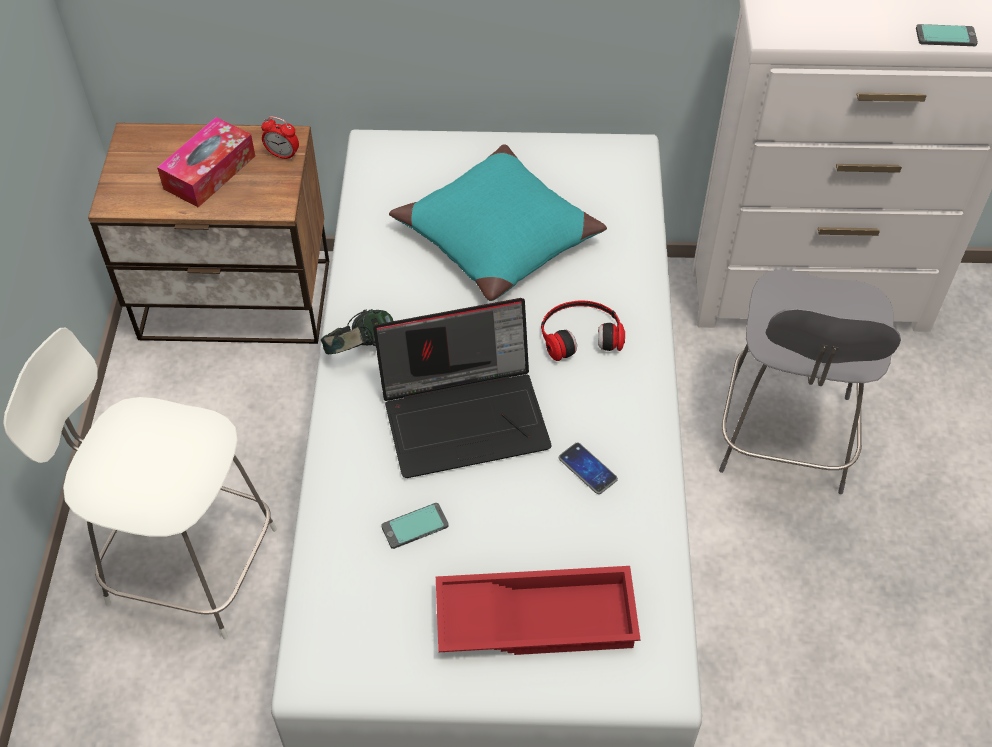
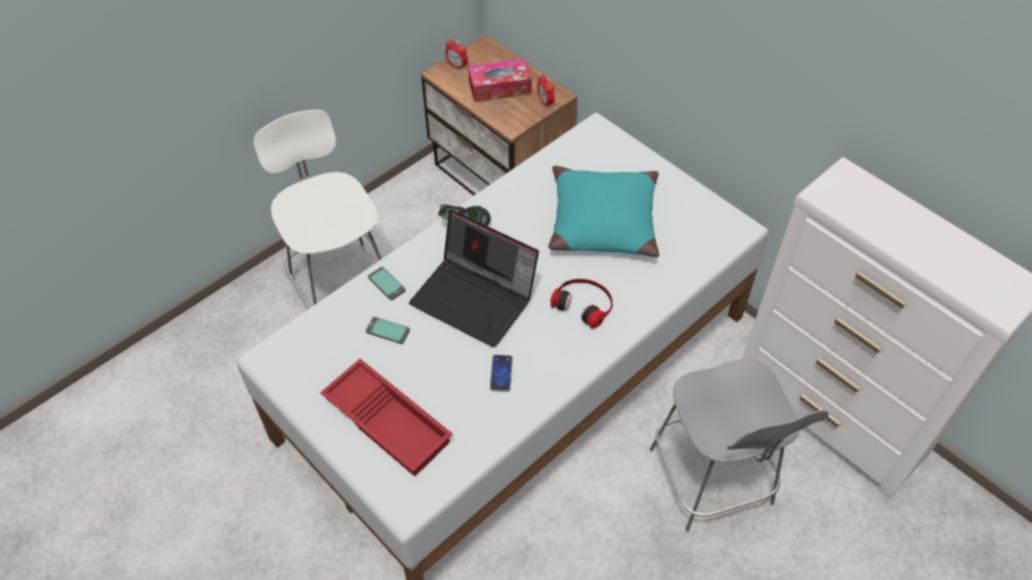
camera: 45 degrees right, 0 degrees up
grey chair [719,270,901,494] -> grey chair turned 75 degrees counterclockwise [650,358,829,532]
phone [916,24,978,46] -> phone moved to [368,267,406,300]
none -> alarm clock [445,39,468,71]

